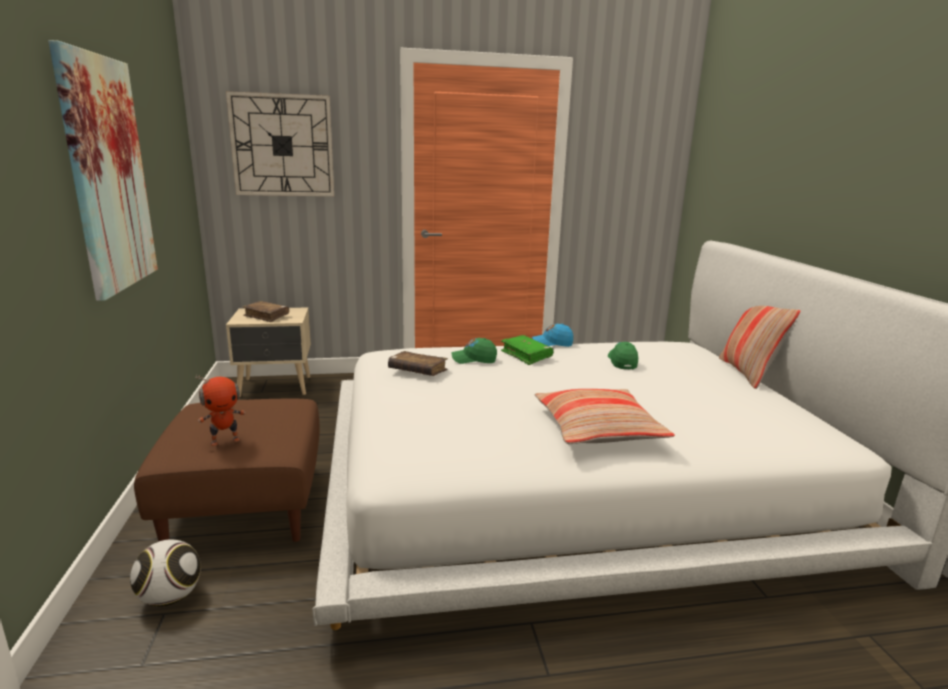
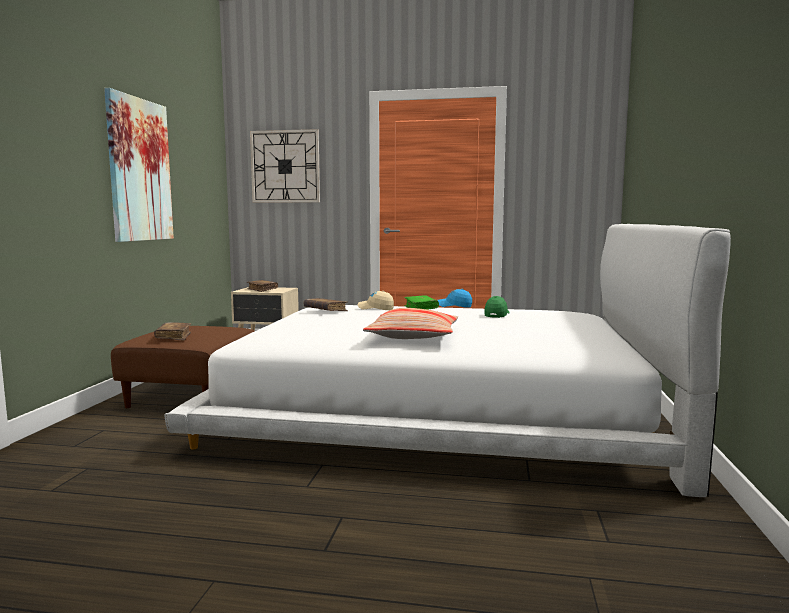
camera: 20 degrees right, 10 degrees down
football [130,540,201,607] -> none
toy robot [196,374,245,446] -> brown book [154,322,191,341]
green cap [451,338,497,364] -> beige cap [358,291,394,310]
pillow [719,306,800,389] -> none

